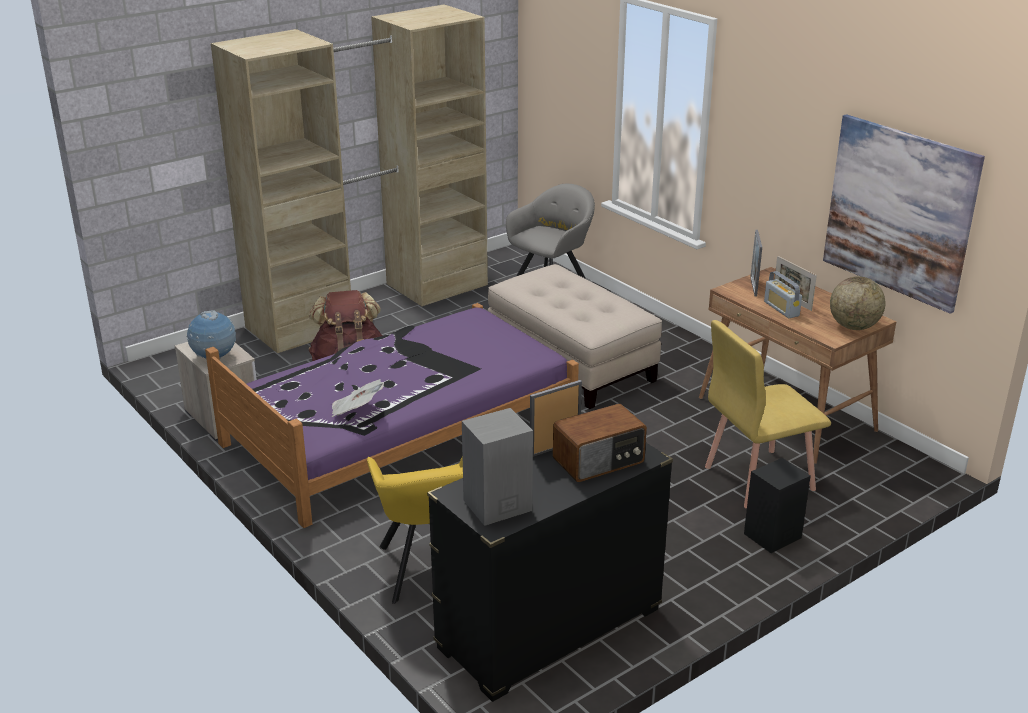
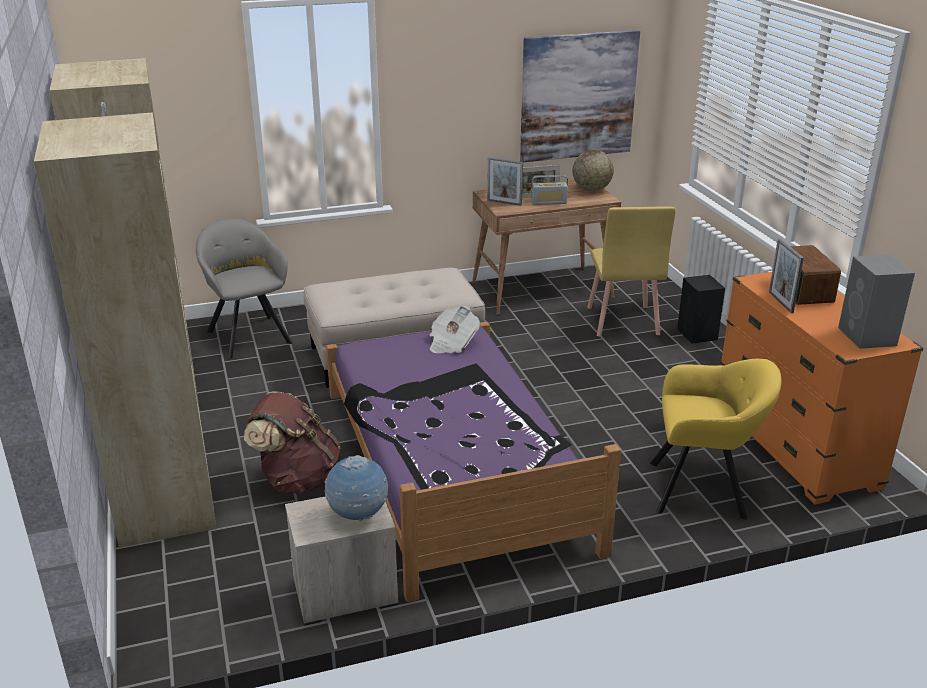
camera: 70 degrees left, 0 degrees up
newspaper [331,379,384,417] -> newspaper moved to [430,306,480,353]
black dresser [427,443,673,702] -> orange dresser [720,272,924,505]

